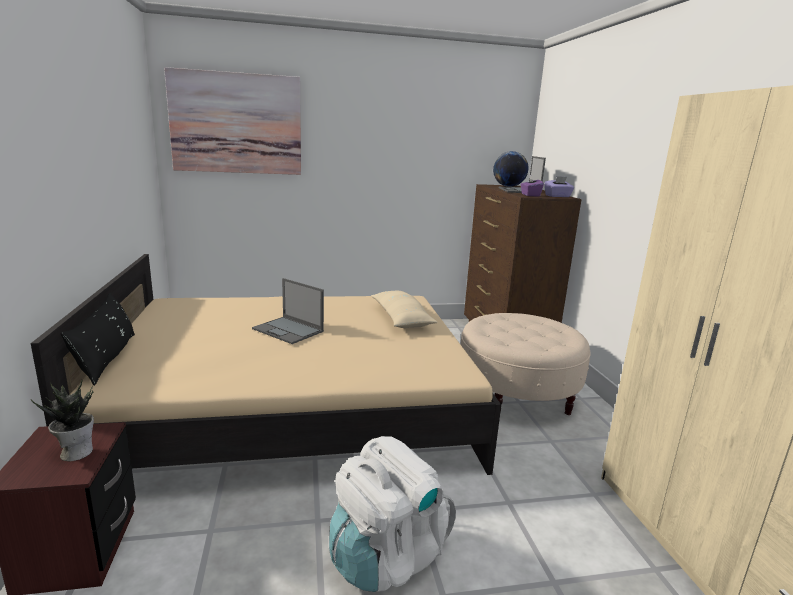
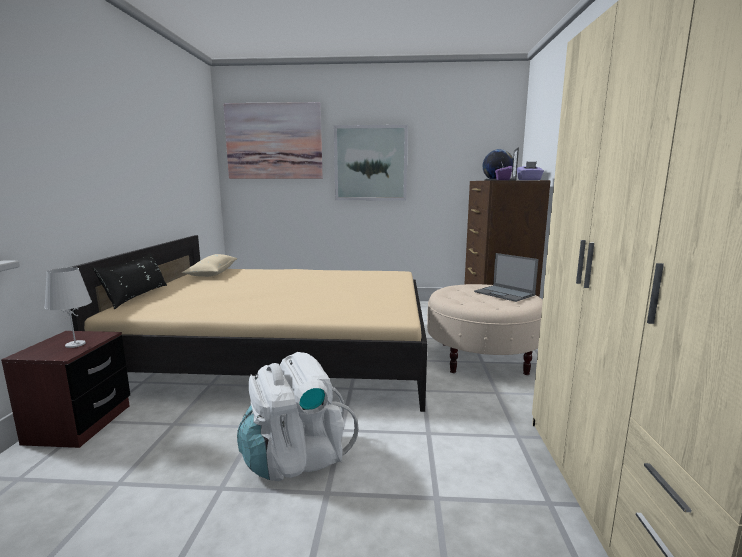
camera: 15 degrees right, 5 degrees down
potted plant [31,380,94,462] -> white table lamp [44,267,92,348]
laptop [252,278,324,344] -> laptop moved to [474,253,538,302]
beige pillow [371,291,438,328] -> beige pillow moved to [182,254,238,277]
none -> picture [334,125,408,200]

